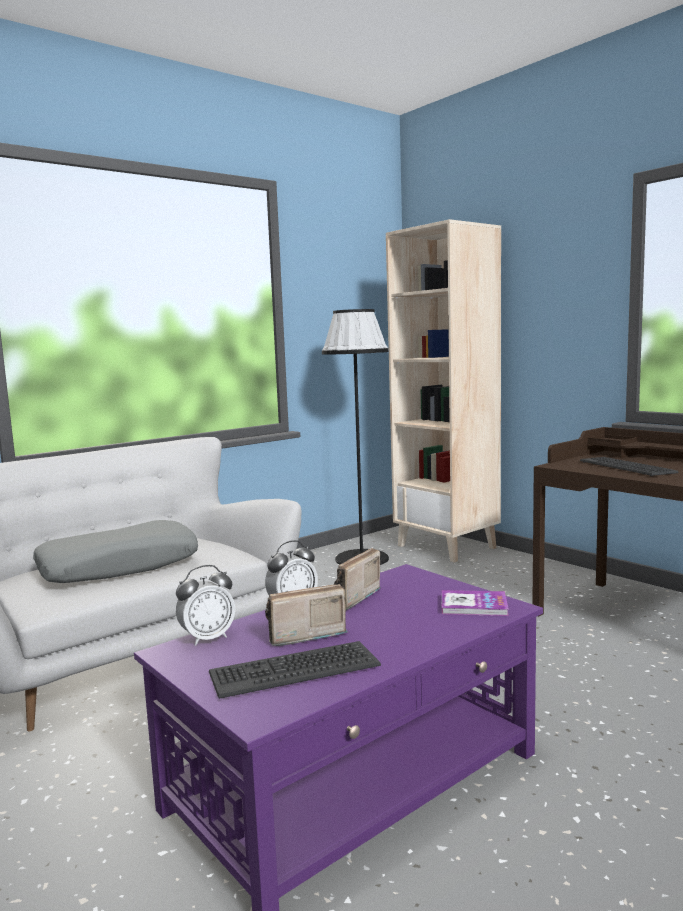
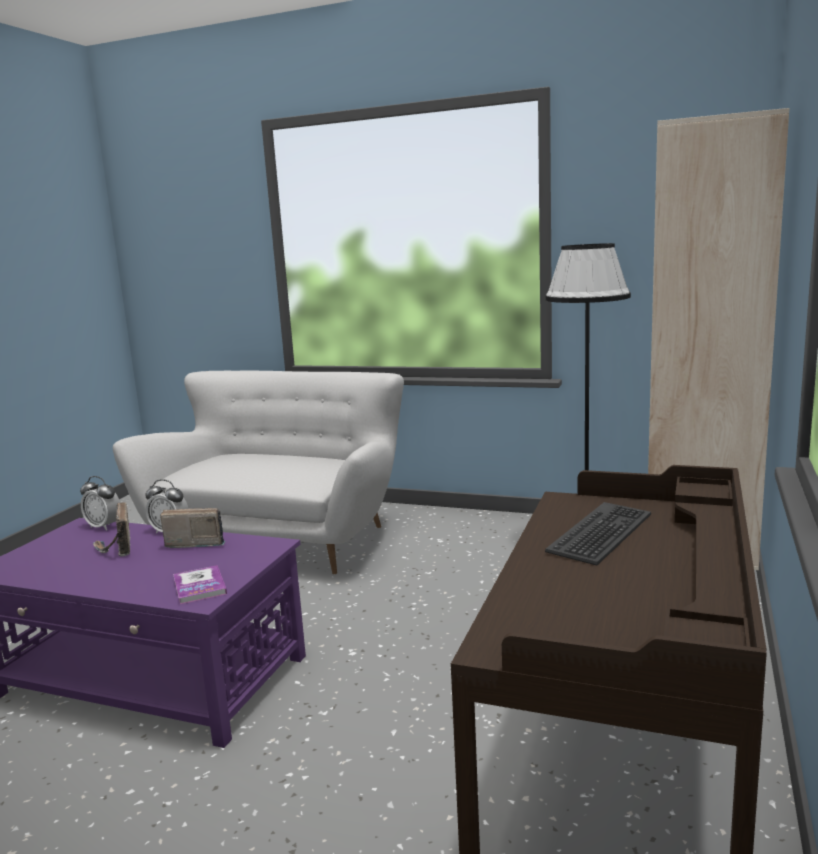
camera: 60 degrees right, 5 degrees up
grey pillow [33,520,198,583] -> none
keyboard [209,641,381,699] -> none
radio [265,584,348,646] -> radio turned 150 degrees counterclockwise [93,502,130,557]

